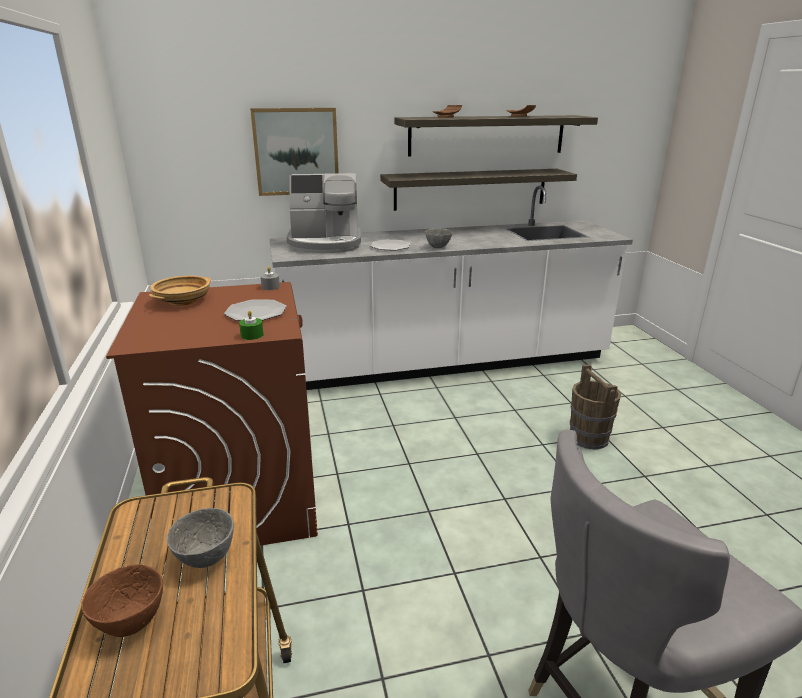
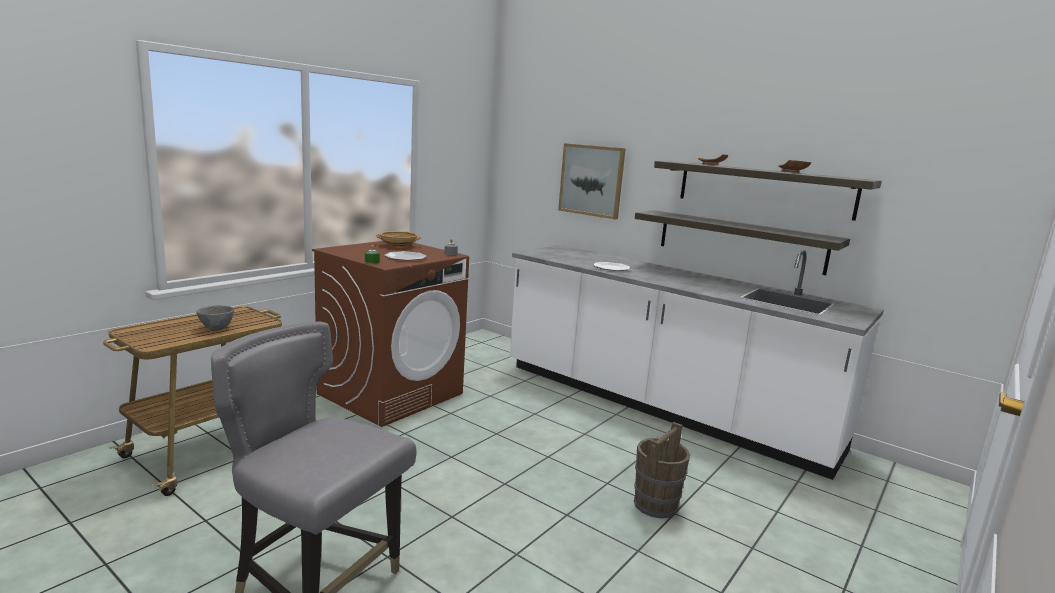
camera: 50 degrees right, 10 degrees down
brown bowl [81,564,163,637] -> none
coffee machine [287,173,361,253] -> none
grey bowl [425,228,452,248] -> none

